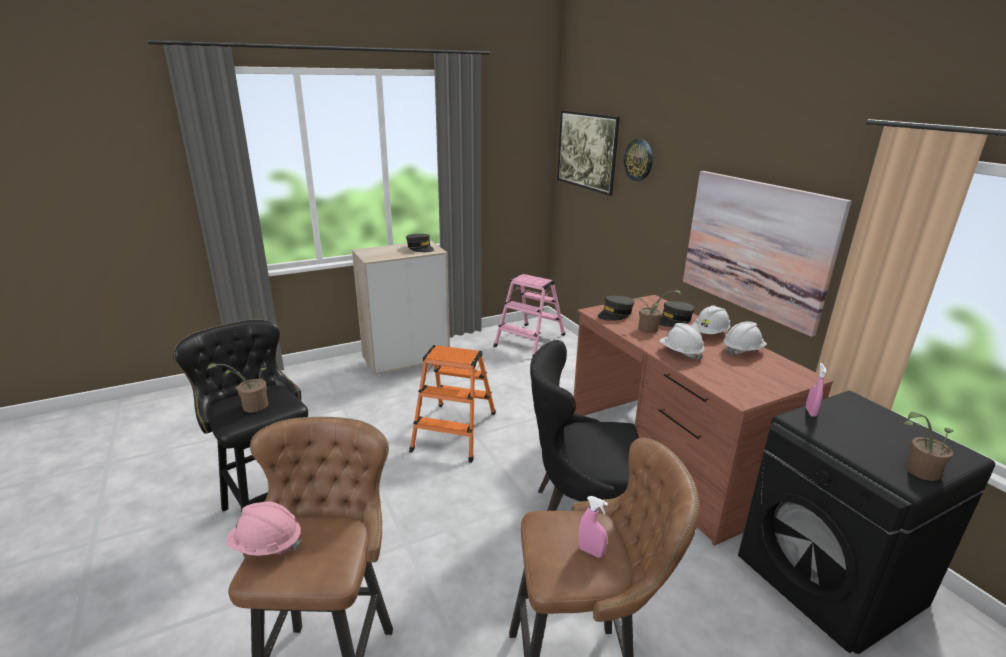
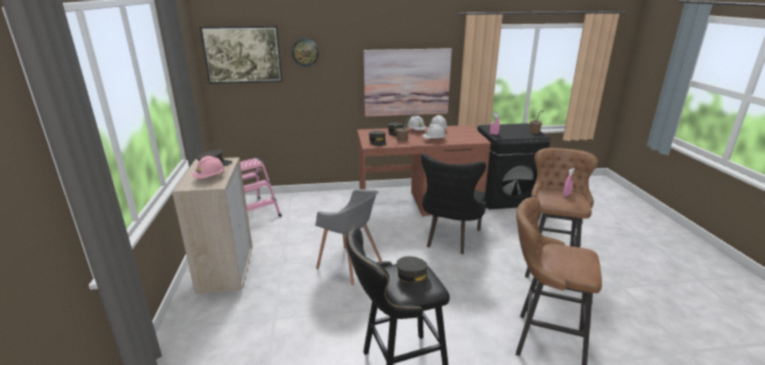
camera: 70 degrees left, 0 degrees up
potted plant [207,364,268,412] -> grey cap [397,256,432,292]
pink hard hat [226,502,302,556] -> pink hard hat moved to [192,156,225,179]
orange step ladder [409,345,496,463] -> grey chair [315,189,382,285]

